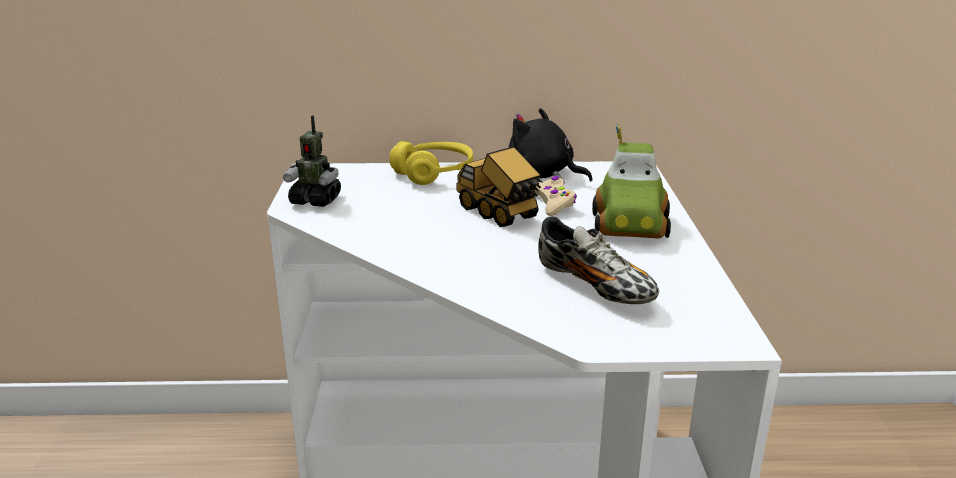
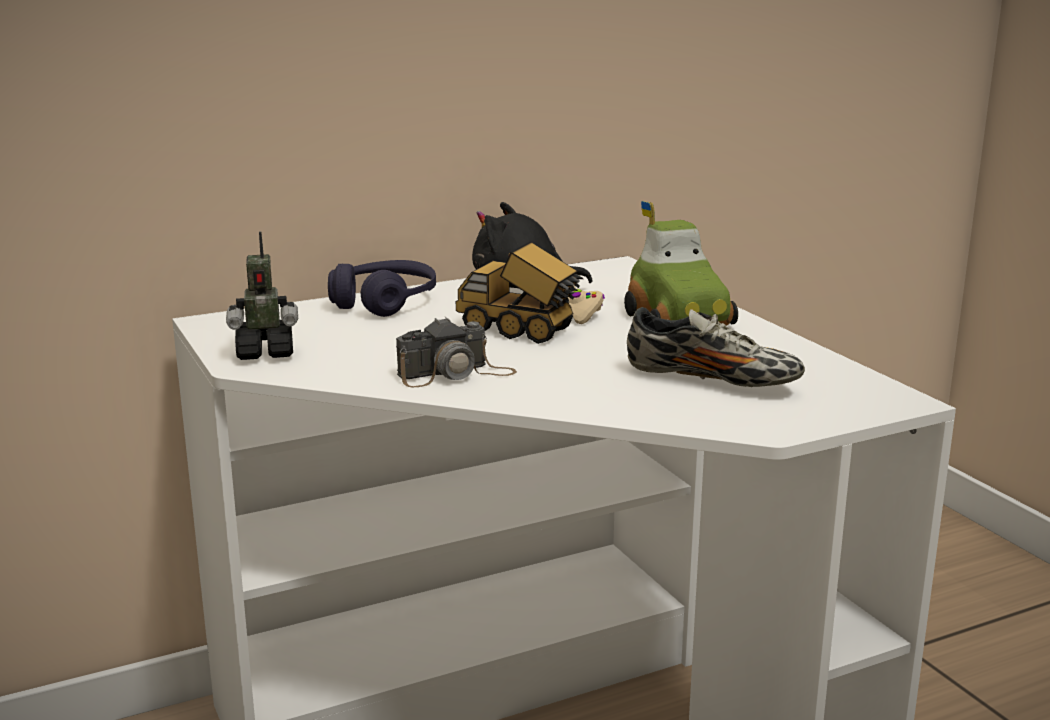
camera: 25 degrees left, 5 degrees down
yellow headphones [389,141,473,185] -> purple headphones [328,260,436,317]
none -> camera [396,317,517,387]

